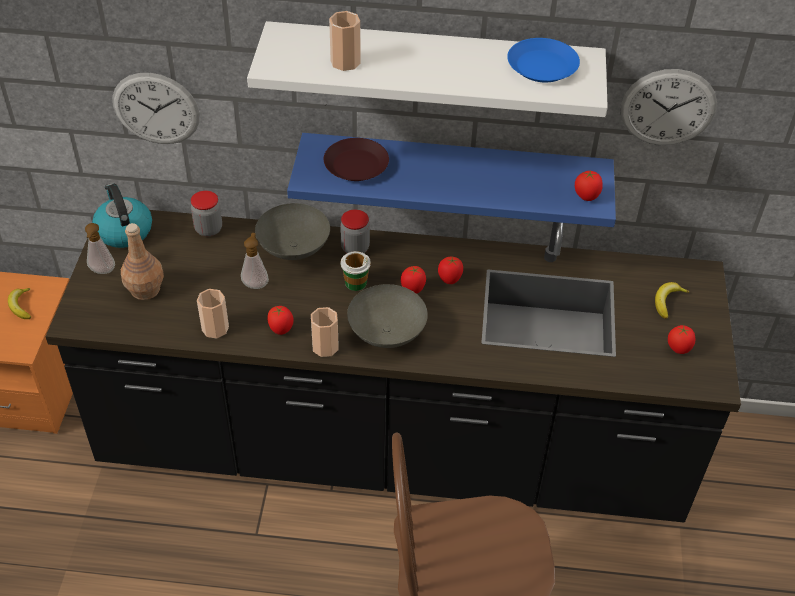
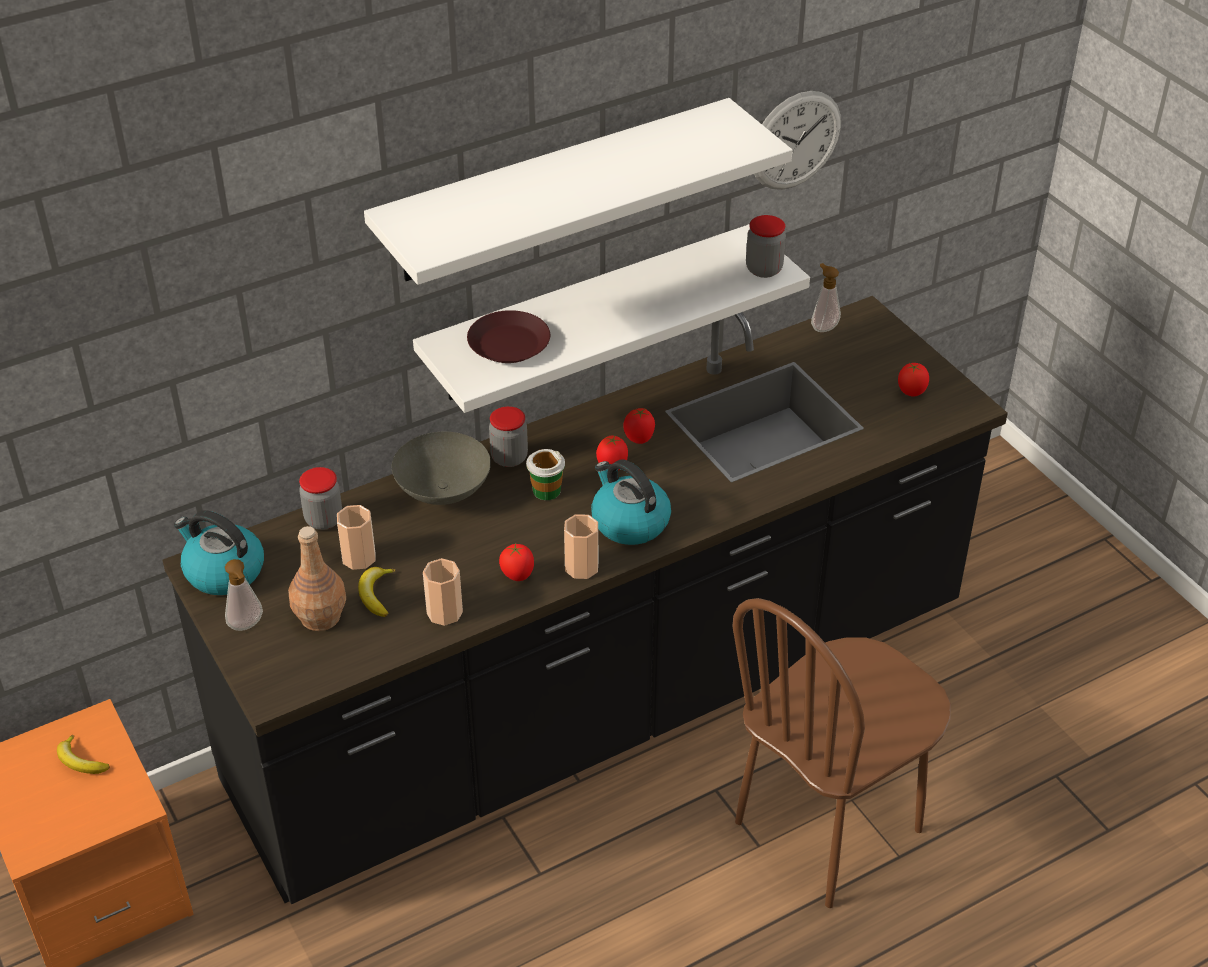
camera: 35 degrees left, 5 degrees down
wall clock [112,73,200,144] -> none
soap dispenser [241,233,269,289] -> soap dispenser moved to [811,263,841,332]
blue shelf [287,133,616,227] -> white shelf [413,224,810,413]
cup [329,11,361,71] -> cup moved to [337,505,376,570]
grey bowl [347,284,428,348] -> kettle [591,459,671,545]
blue plate [507,38,580,82] -> none
tomato [575,171,603,201] -> jar [746,215,786,278]
banana [655,282,689,319] -> banana moved to [358,567,396,617]

